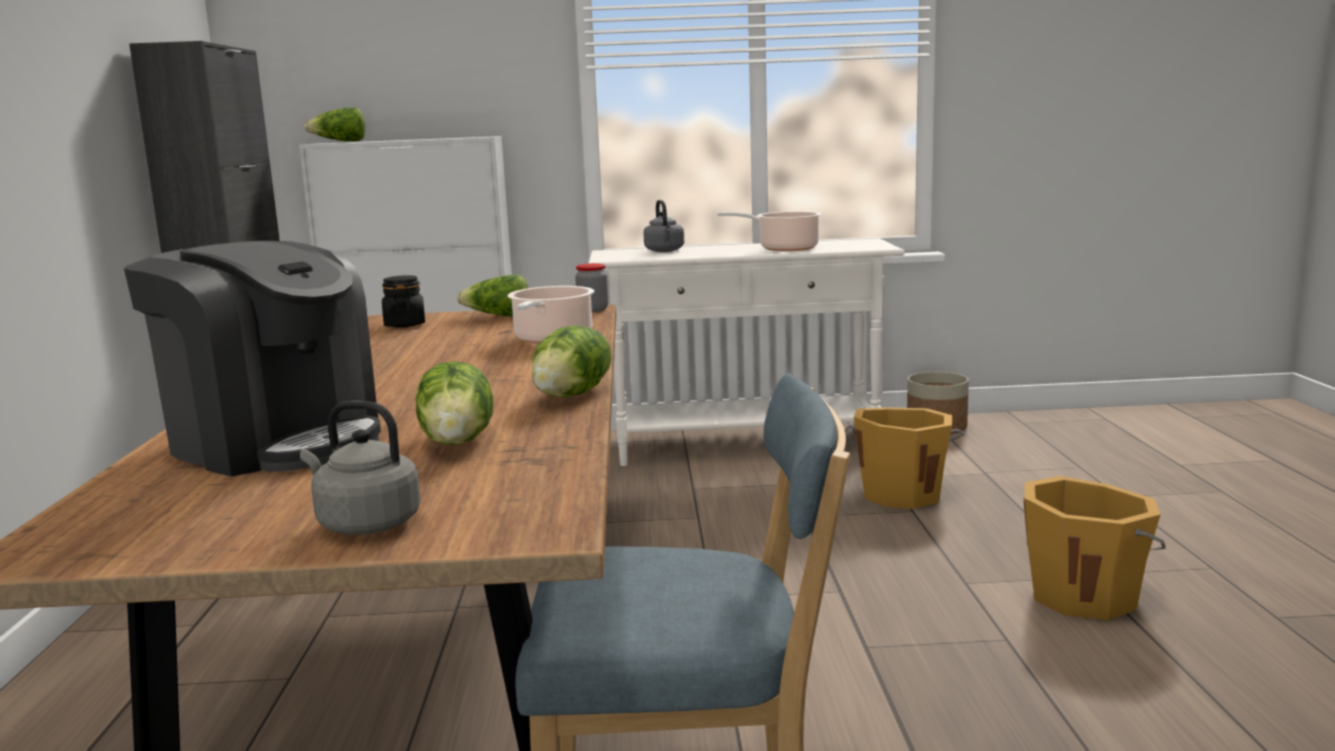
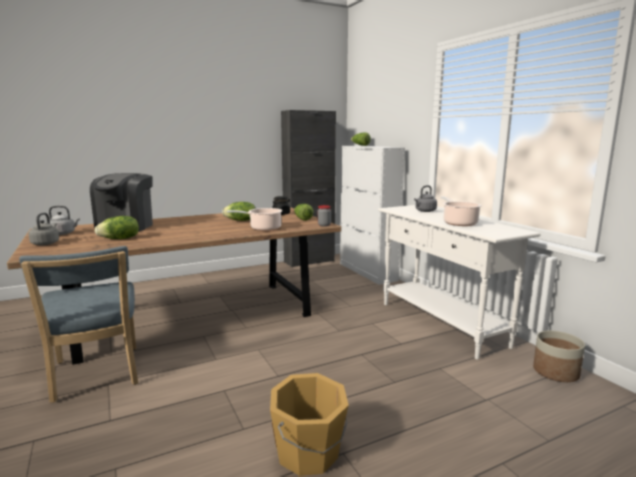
camera: 65 degrees right, 0 degrees up
lettuce [532,326,611,397] -> lettuce moved to [222,202,255,221]
orange bucket [845,407,964,509] -> none
none -> grey kettle [49,206,80,235]

